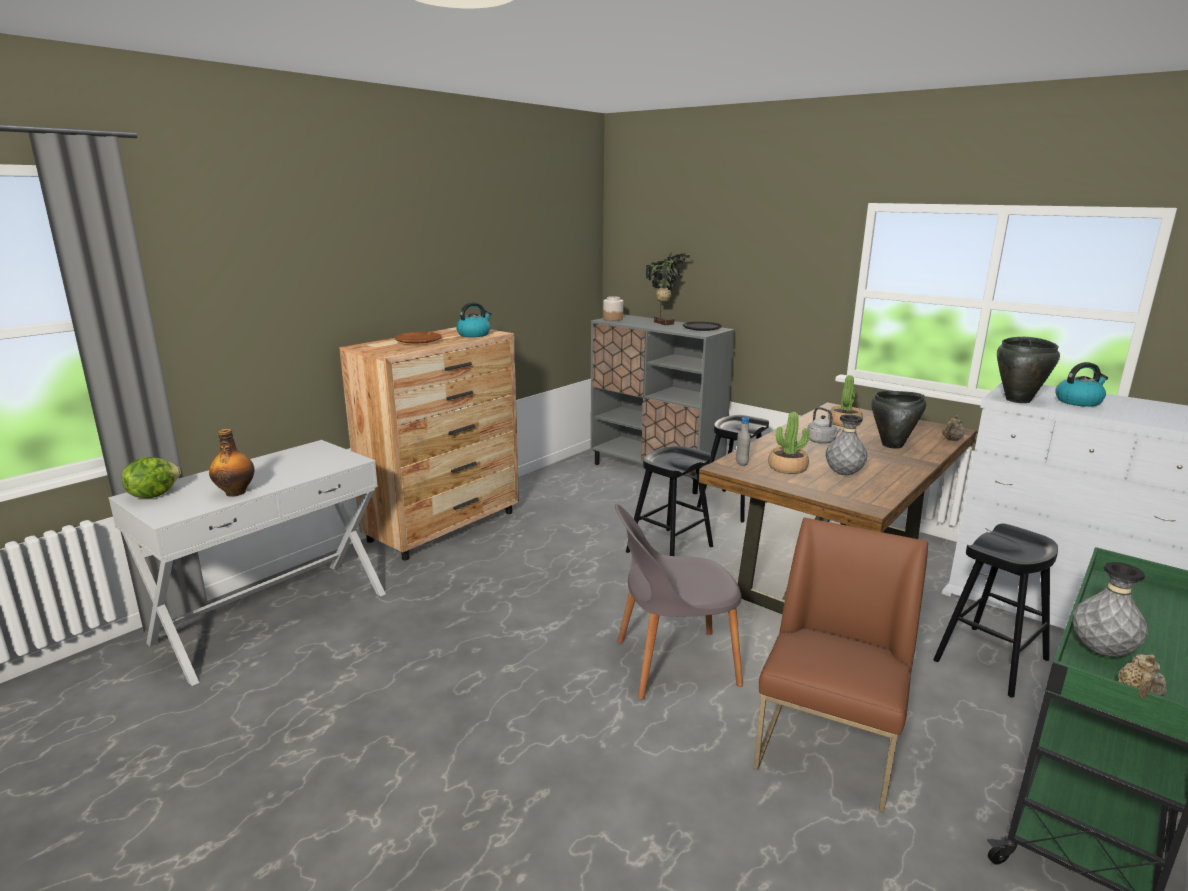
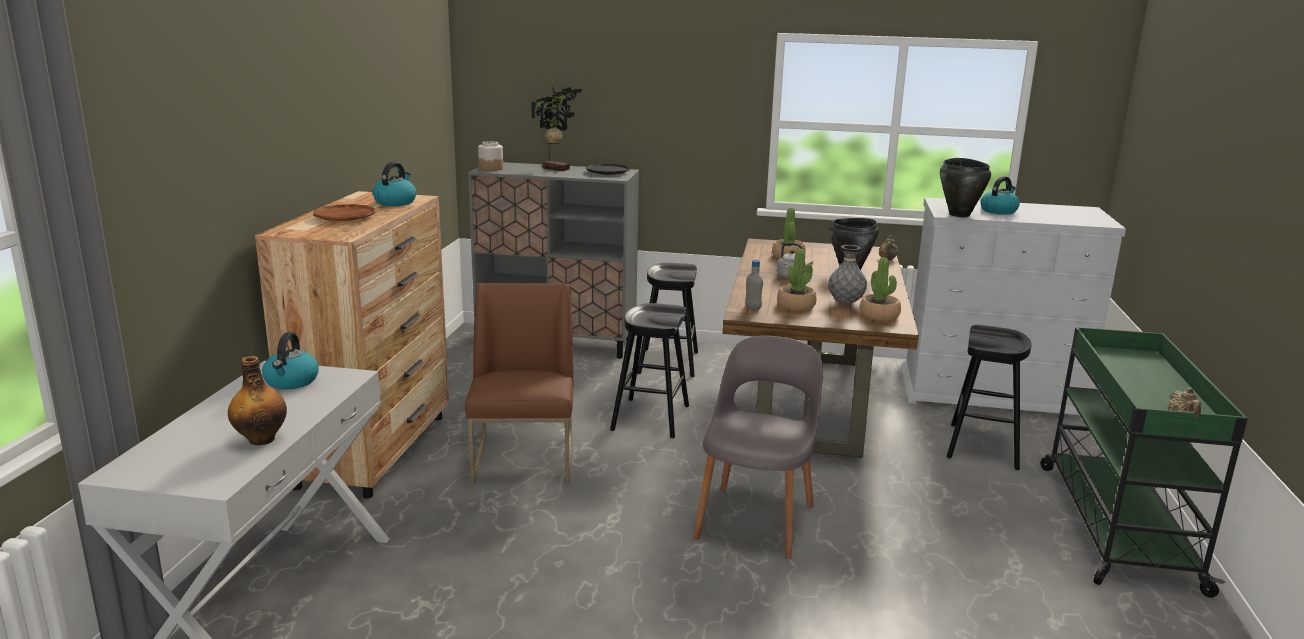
camera: 30 degrees left, 0 degrees up
lettuce [121,457,181,498] -> none
grey chair [615,504,743,699] -> grey chair turned 150 degrees clockwise [694,336,823,559]
brown chair [754,517,928,813] -> brown chair moved to [465,283,574,484]
grey vase [1072,562,1148,657] -> none
none -> kettle [262,332,319,389]
none -> potted plant [860,257,901,321]

